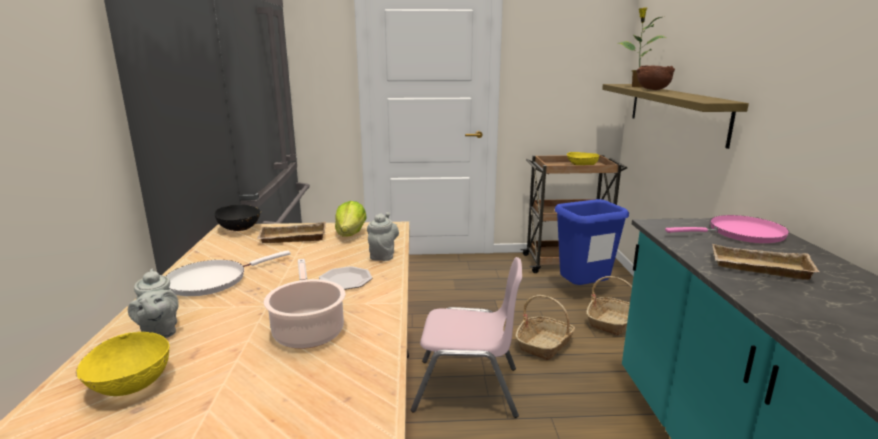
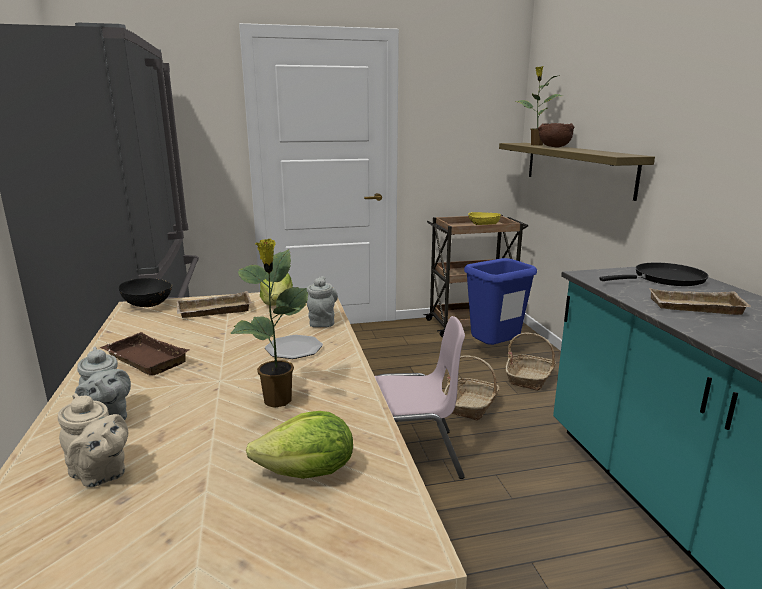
camera: 10 degrees left, 0 degrees up
yellow bowl [76,332,169,396] -> beige teapot [58,393,128,487]
white frying pan [166,250,291,296] -> brown tray [100,332,189,375]
cooking pot [264,259,345,349] -> potted plant [230,238,308,408]
pink frying pan [665,215,789,243] -> black frying pan [599,263,708,286]
none -> lettuce [246,411,353,479]

